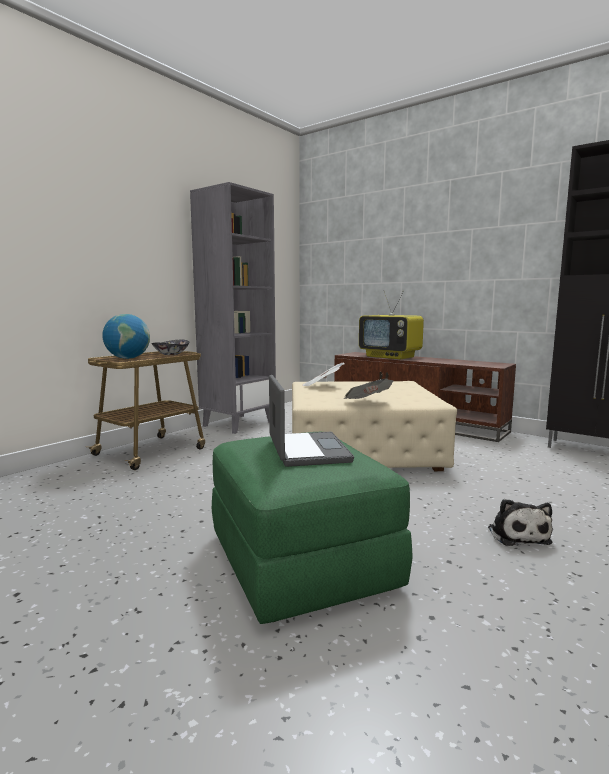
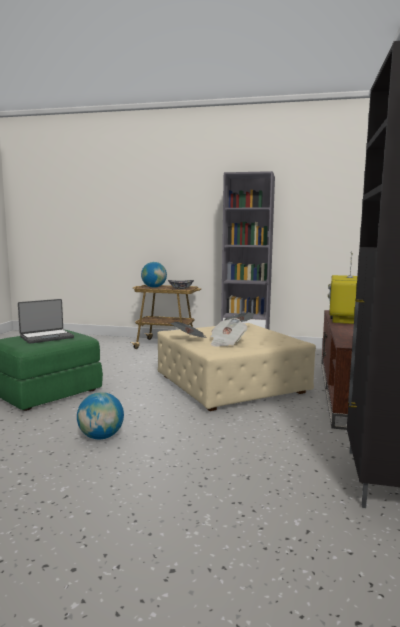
camera: 65 degrees right, 0 degrees up
plush toy [488,499,553,546] -> globe [77,392,124,439]
none -> newspaper [210,318,247,347]

